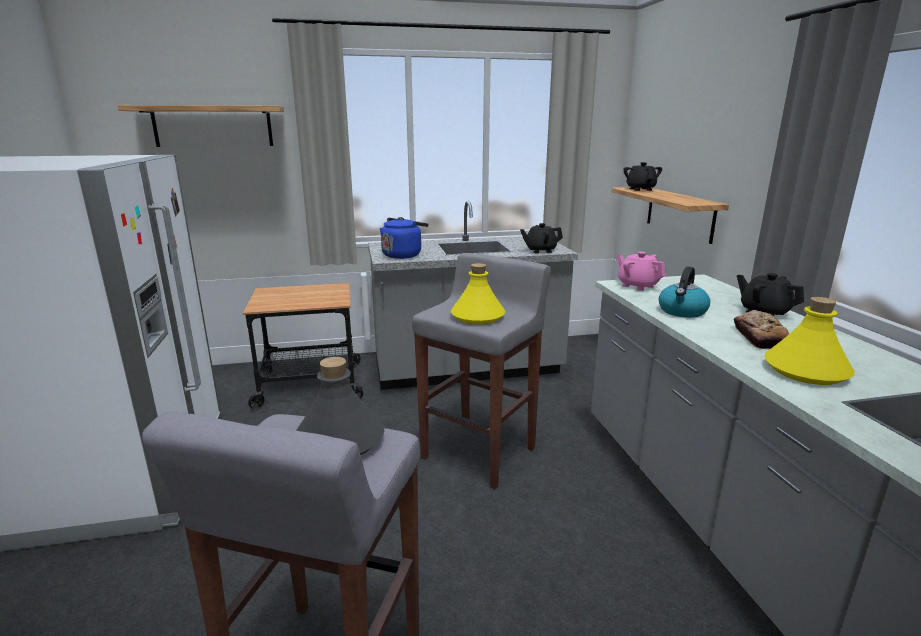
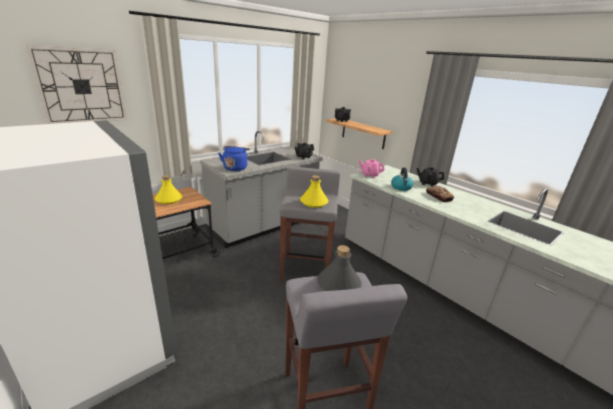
camera: 30 degrees left, 5 degrees up
shelf [118,105,284,147] -> wall clock [27,46,127,124]
yellow bottle [764,297,855,385] -> yellow bottle moved to [155,175,183,204]

